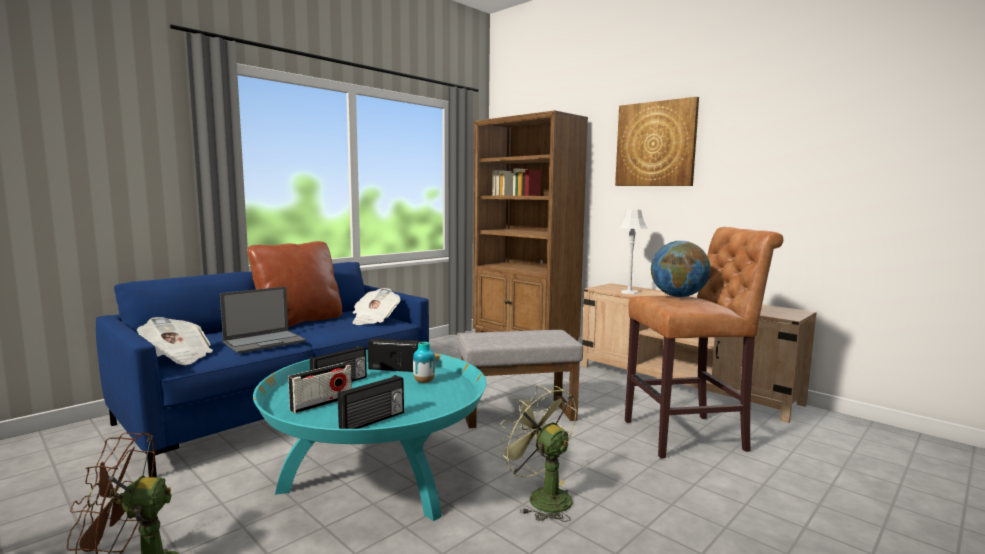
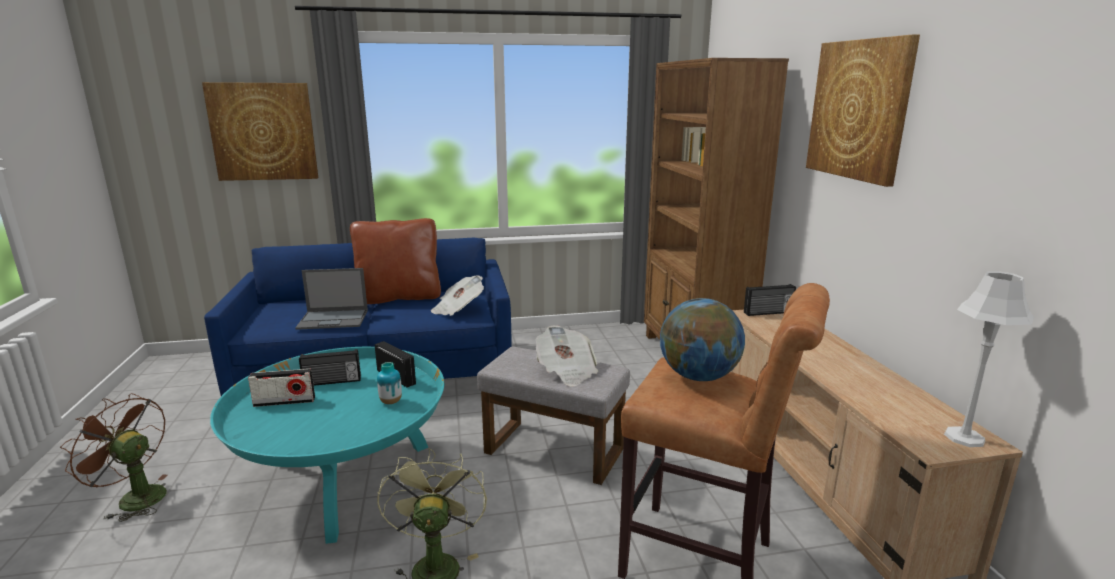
camera: 35 degrees right, 10 degrees up
newspaper [137,317,213,365] -> newspaper moved to [536,325,599,387]
radio [338,375,404,429] -> radio moved to [744,284,796,316]
grey table lamp [618,209,648,294] -> grey table lamp moved to [944,271,1034,447]
none -> picture [202,82,318,181]

